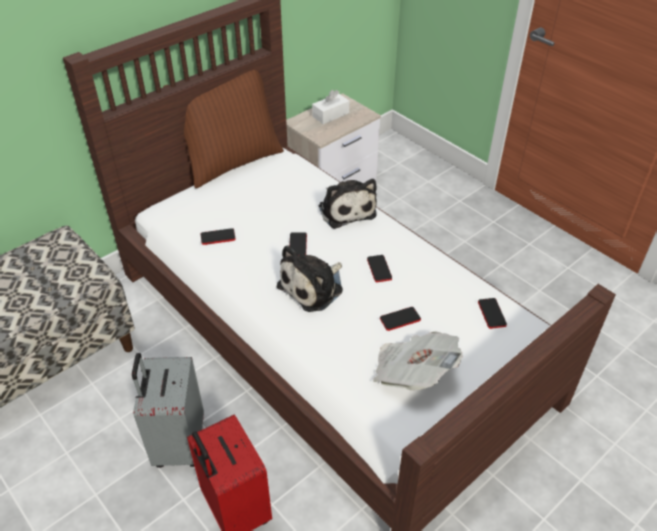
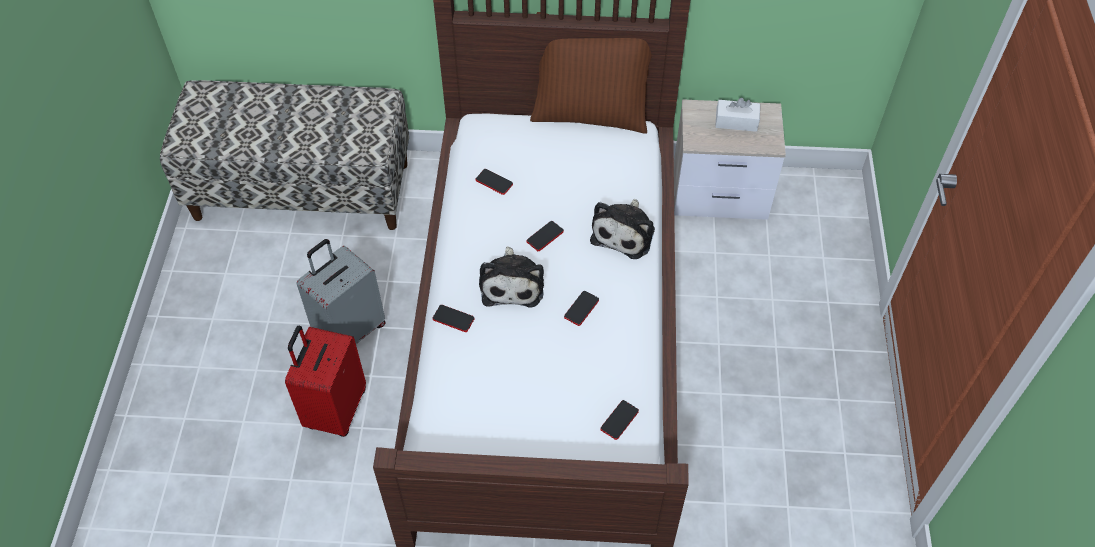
camera: 45 degrees right, 10 degrees up
plush toy [277,245,343,312] -> plush toy turned 90 degrees counterclockwise [479,246,544,308]
newspaper [374,331,463,390] -> none
phone [380,307,421,331] -> phone moved to [433,305,475,332]

